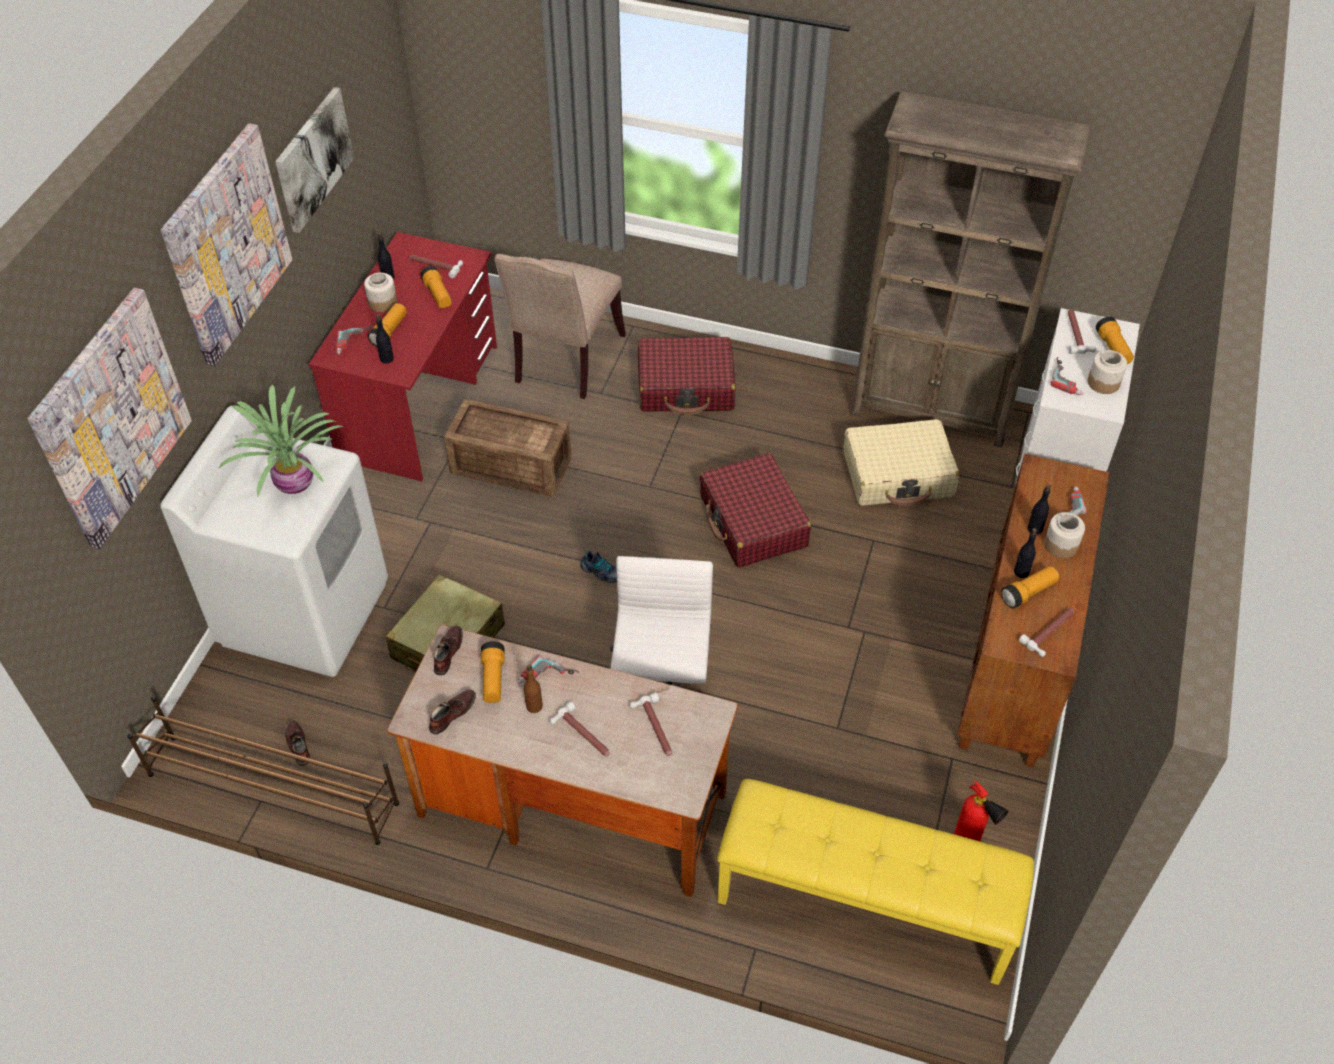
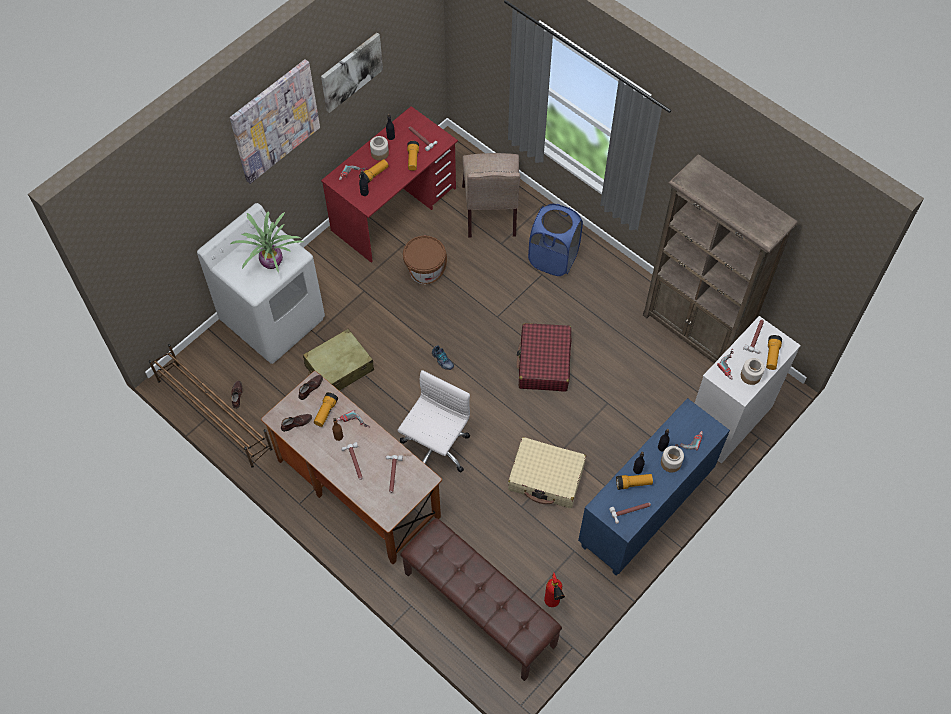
camera: 25 degrees right, 10 degrees up
picture [27,288,192,549] -> none
crate [444,399,572,497] -> brown bucket [403,236,447,284]
beige chair [494,254,626,399] -> beige chair turned 45 degrees counterclockwise [462,153,521,238]
red suitcase [638,337,735,415] -> blue laundry basket [528,204,583,276]
yellow bench [717,779,1034,985] -> brown bench [400,518,562,681]
beige suitcase [843,419,960,506] -> beige suitcase moved to [508,437,586,508]
brown cabinet [957,454,1110,768] -> blue cabinet [578,398,730,576]

